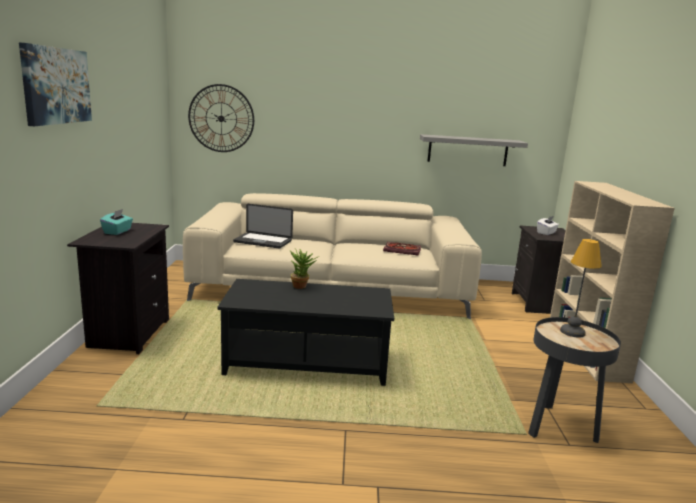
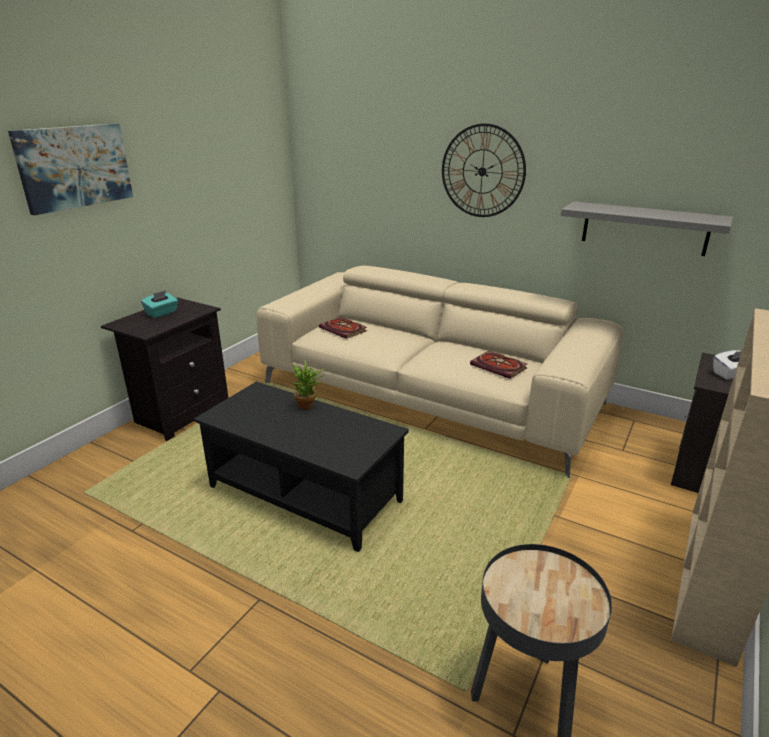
camera: 30 degrees right, 10 degrees up
wall clock [188,84,254,152] -> wall clock moved to [442,123,526,217]
laptop [233,204,293,249] -> book [319,317,367,339]
table lamp [560,239,602,338] -> none

